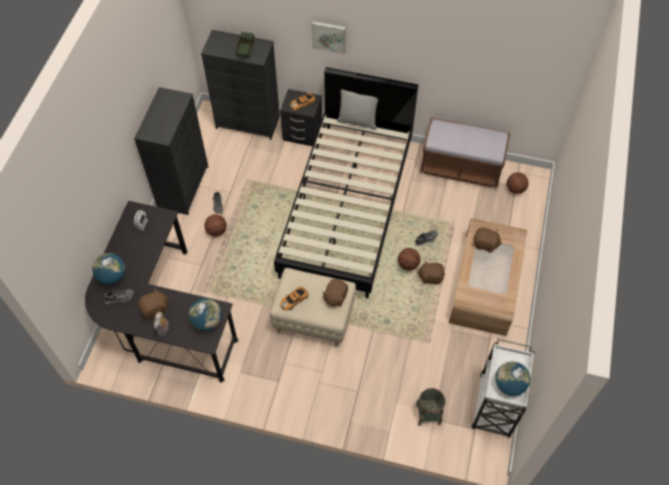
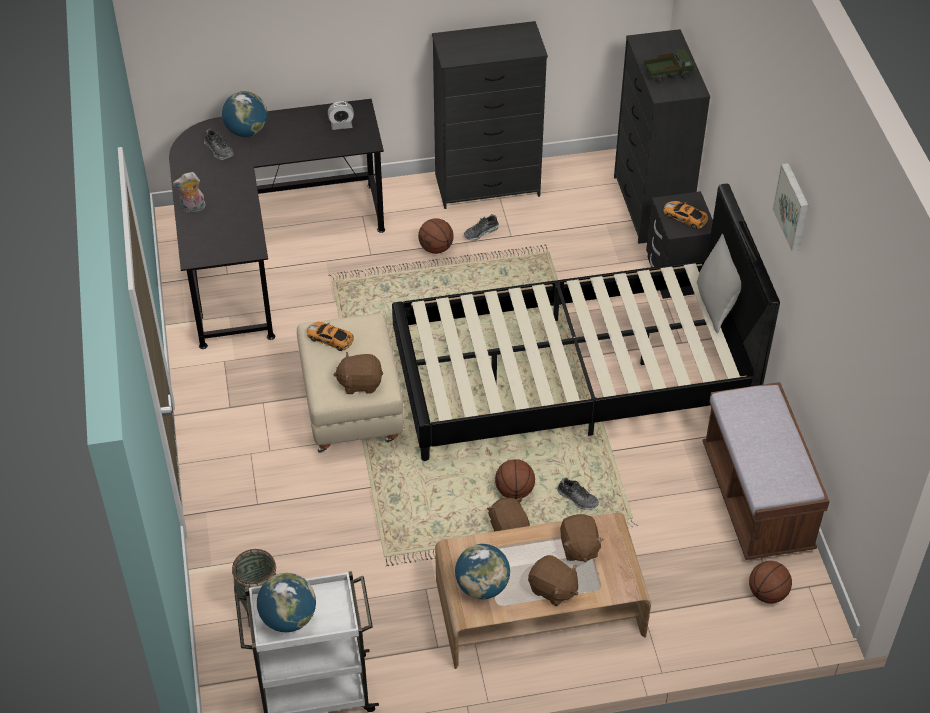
camera: 65 degrees right, 10 degrees down
brown plush toy [138,289,169,319] -> brown plush toy moved to [528,555,578,606]
globe [189,298,222,331] -> globe moved to [455,544,510,599]
picture [312,21,346,54] -> picture moved to [773,163,809,251]

